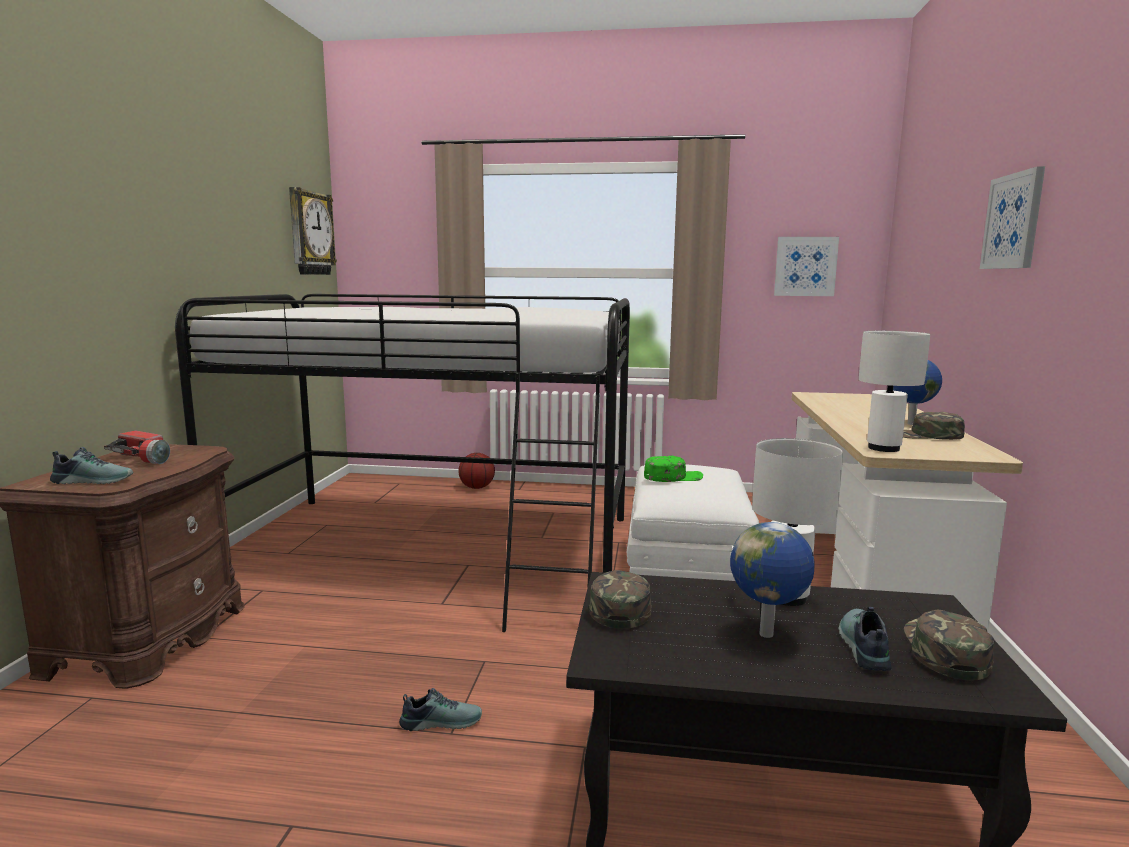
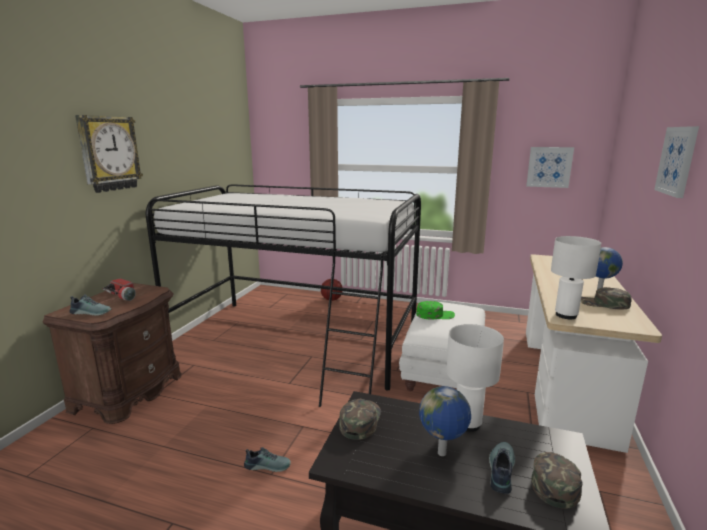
camera: 10 degrees right, 5 degrees up
wall clock [289,187,337,275] -> wall clock moved to [75,115,143,193]

